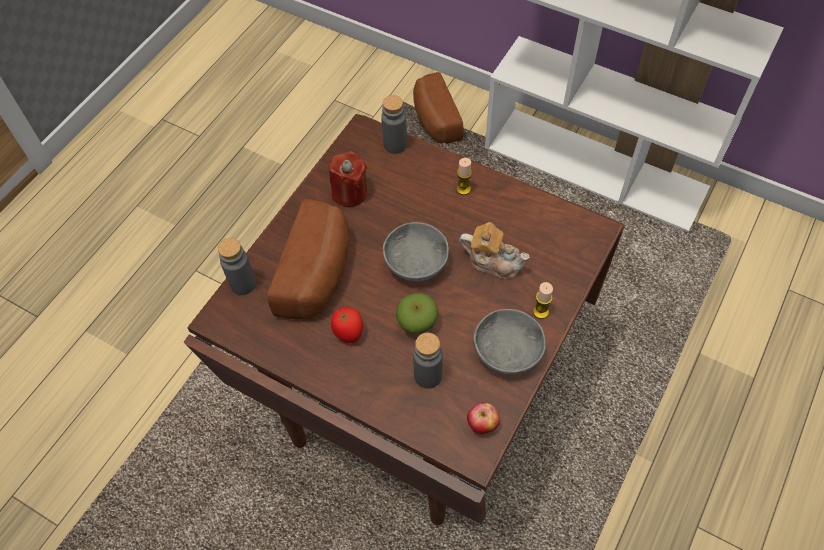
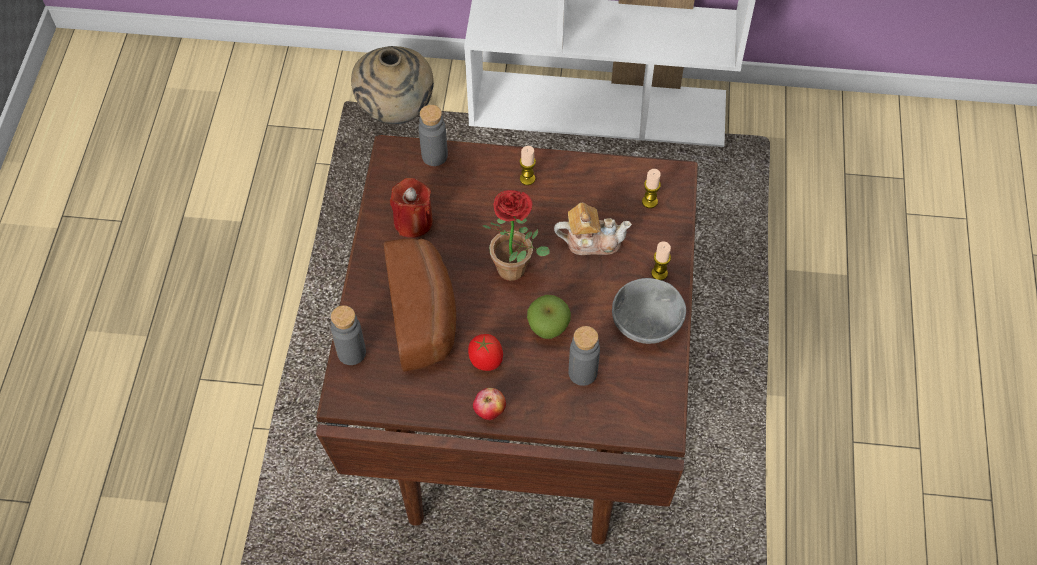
camera: 25 degrees left, 0 degrees up
grey bowl [383,222,449,281] -> potted plant [482,190,550,281]
bread [413,72,464,143] -> beige vase [351,46,434,124]
apple [467,402,500,434] -> apple moved to [473,388,506,420]
none -> candle [642,169,661,208]

